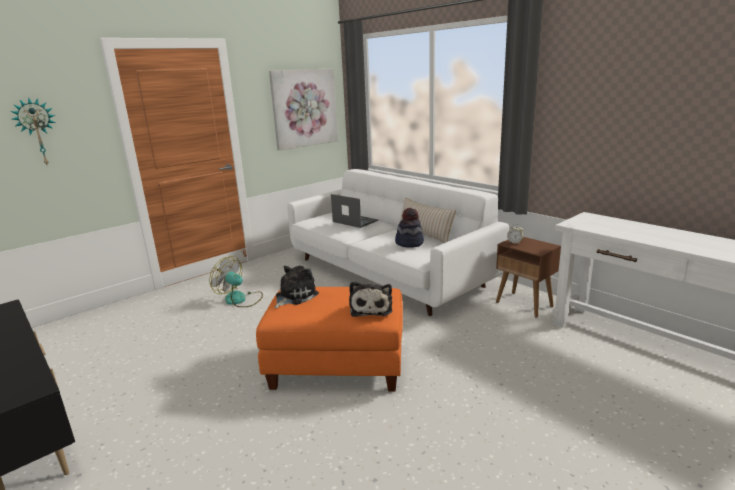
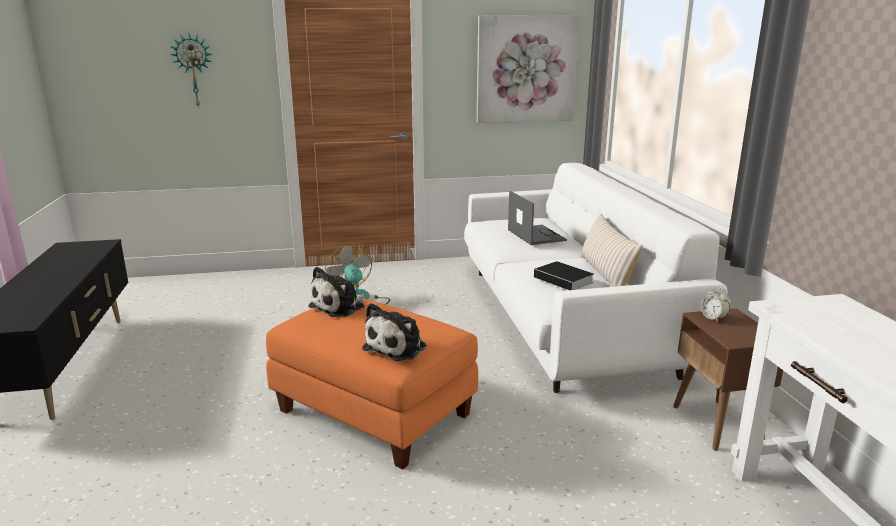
camera: 30 degrees right, 0 degrees up
plush toy [274,266,319,308] -> plush toy turned 150 degrees clockwise [308,267,365,317]
hat [395,208,424,248] -> book [534,261,594,290]

